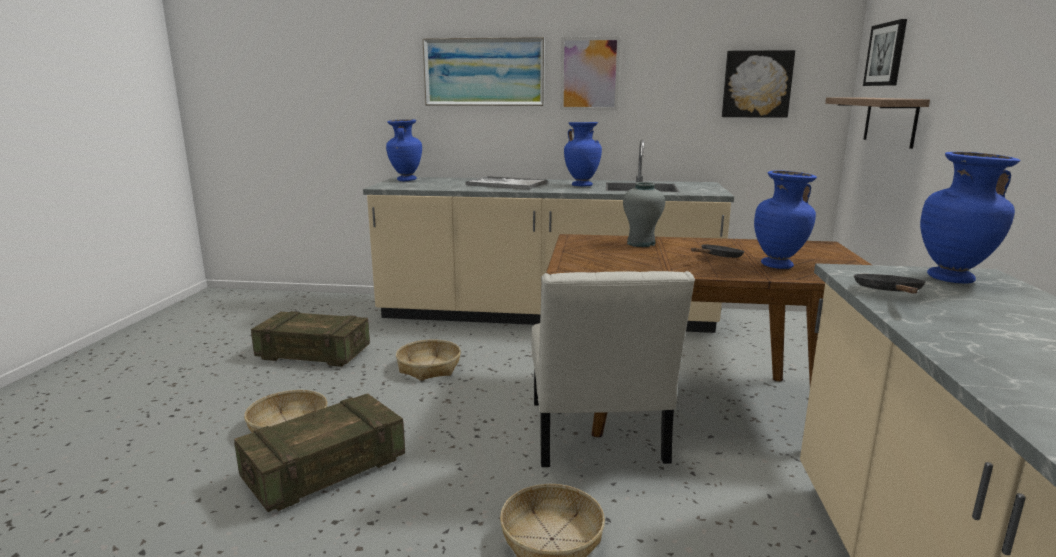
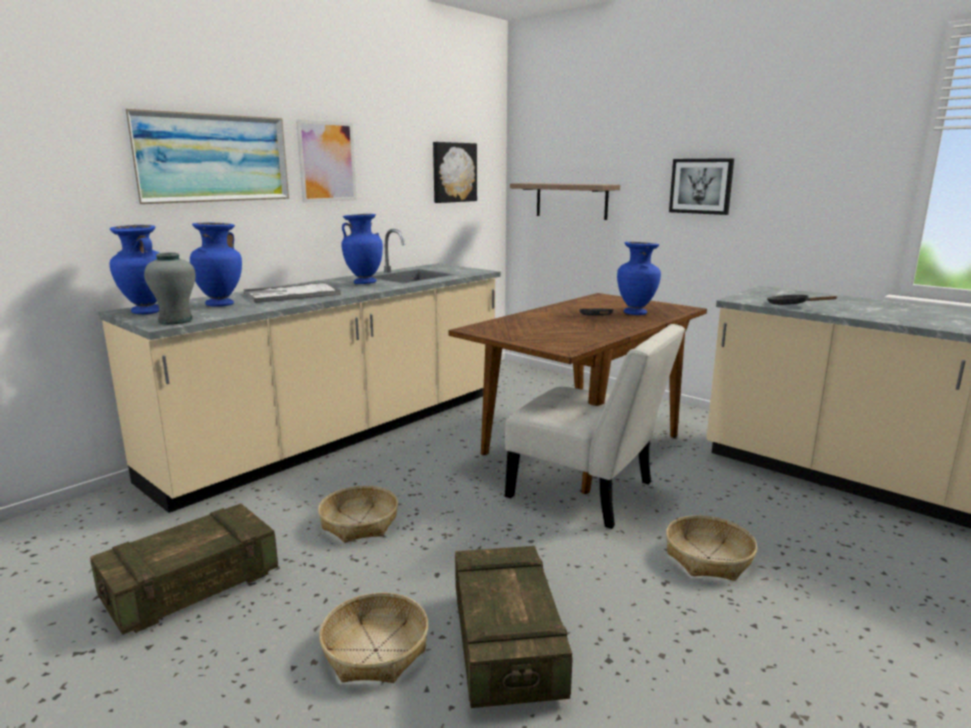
camera: 55 degrees left, 0 degrees up
grey vase [623,182,665,247] -> grey vase moved to [144,252,196,325]
picture [863,19,907,86] -> picture moved to [669,158,734,215]
blue vase [920,152,1021,283] -> blue vase moved to [190,222,242,307]

